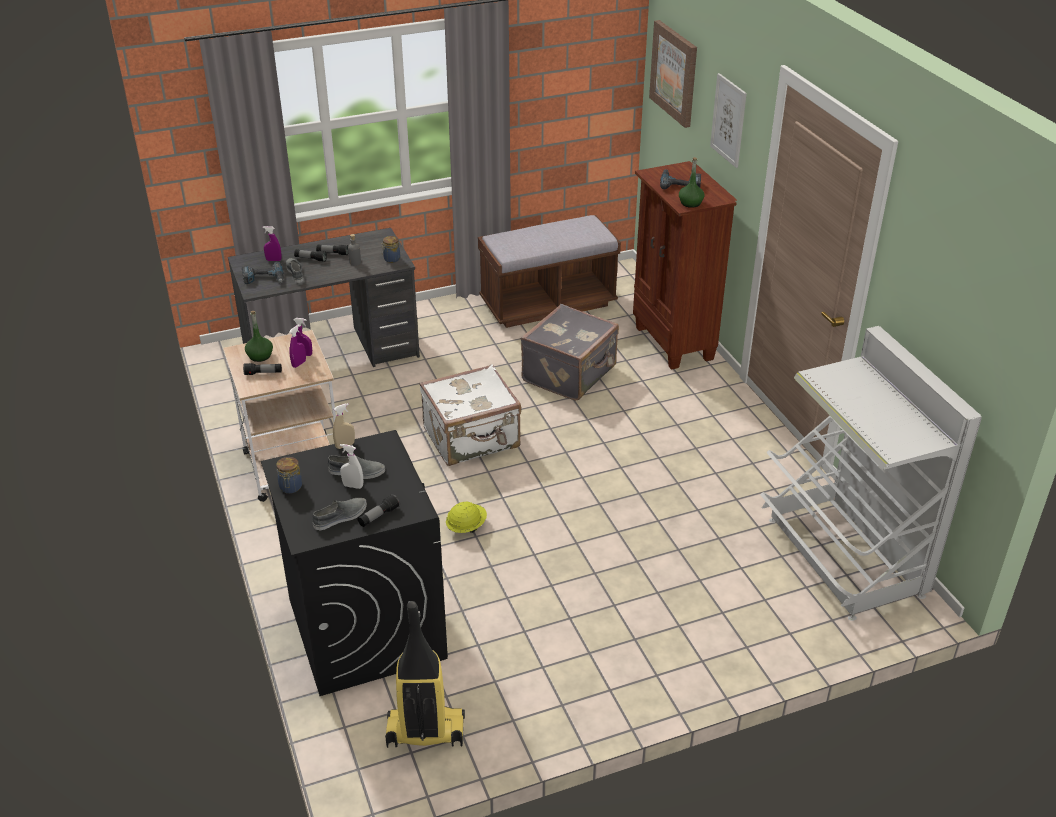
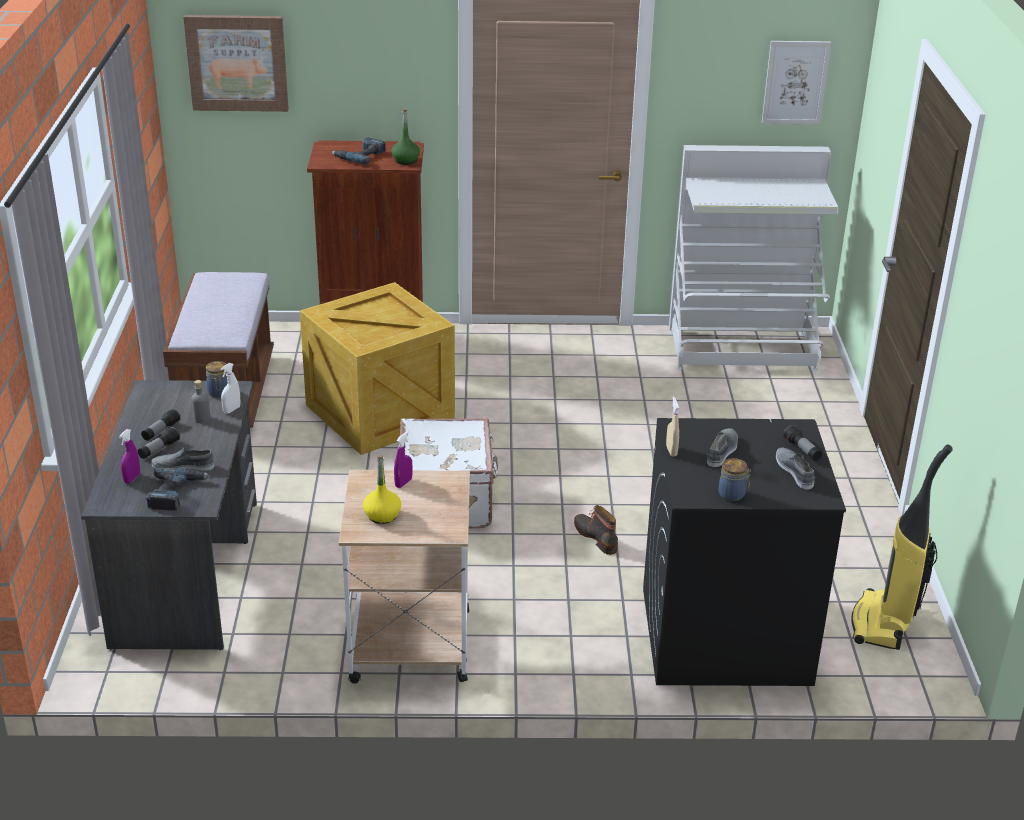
camera: 70 degrees left, 5 degrees down
flashlight [243,363,282,375] -> none
green bottle [245,311,273,362] -> yellow bottle [363,455,401,524]
purple spray bottle [289,325,306,368] -> none
white spray bottle [340,444,363,489] -> white spray bottle moved to [221,363,240,414]
yellow hard hat [446,501,487,533] -> boot [574,505,618,555]
grey suitcase [521,304,619,401] -> crate [300,282,455,455]
picture [710,73,747,168] -> picture moved to [762,41,831,124]

